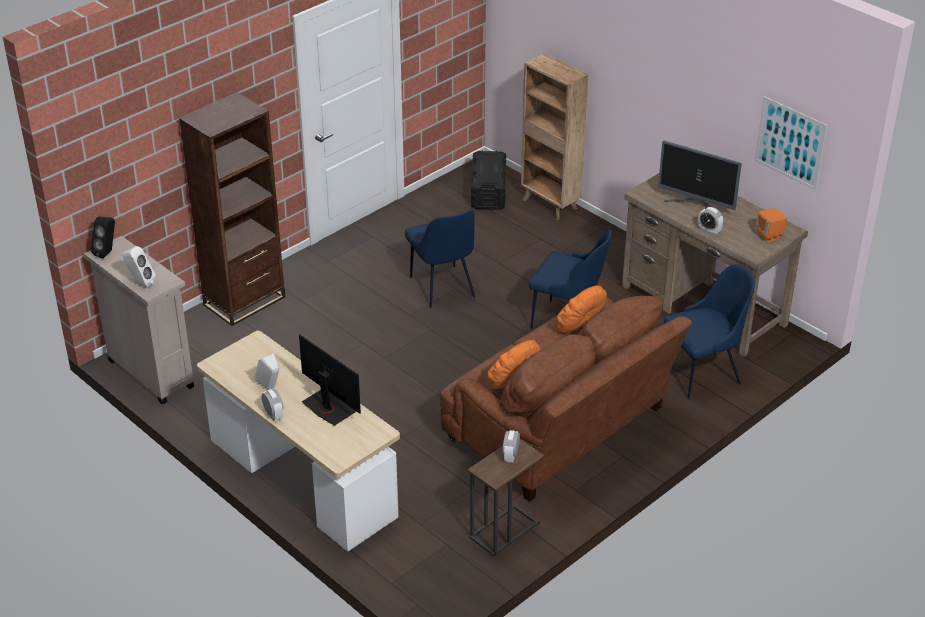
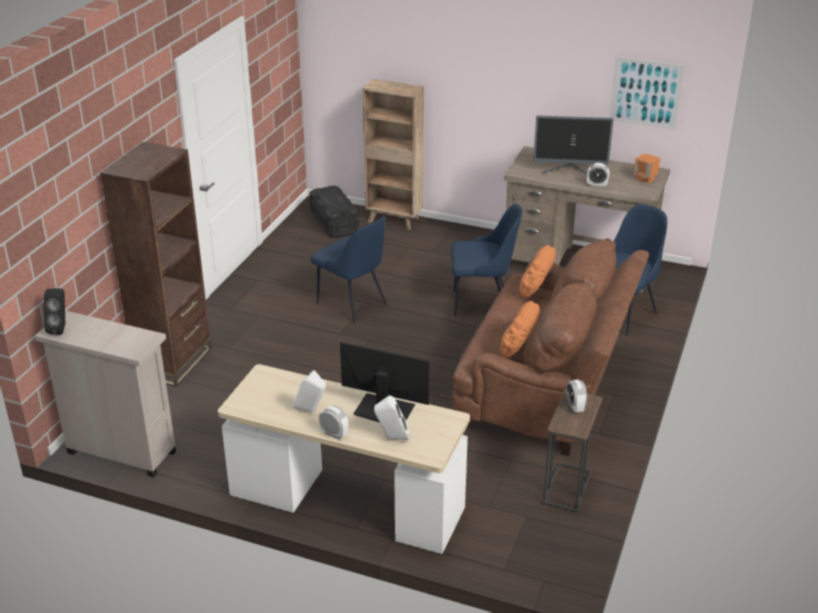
camera: 25 degrees left, 5 degrees down
white speaker [122,246,156,288] -> white speaker moved to [374,395,410,440]

